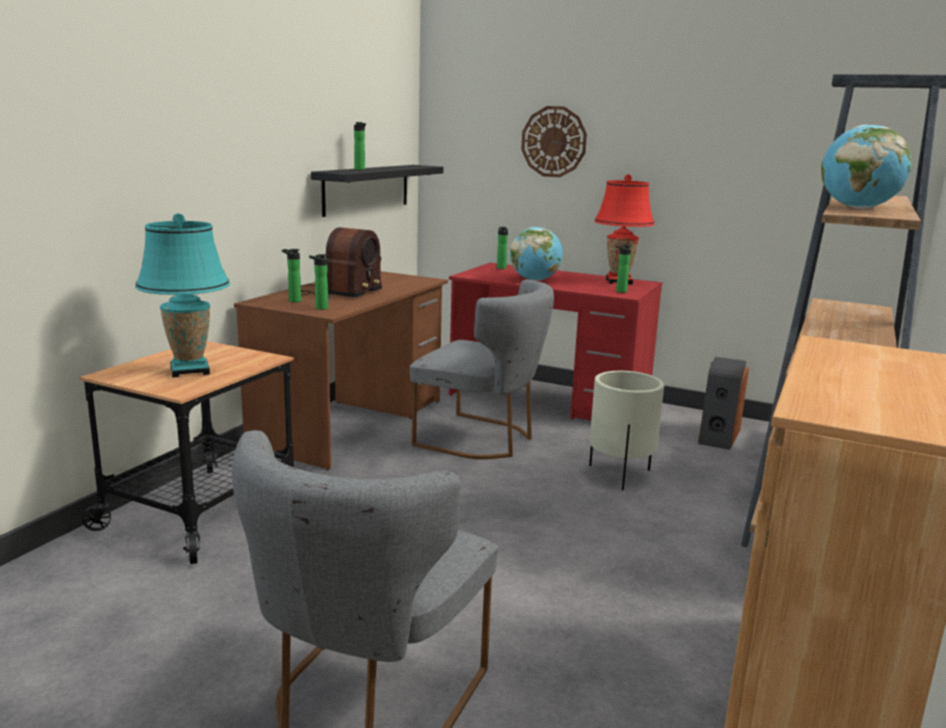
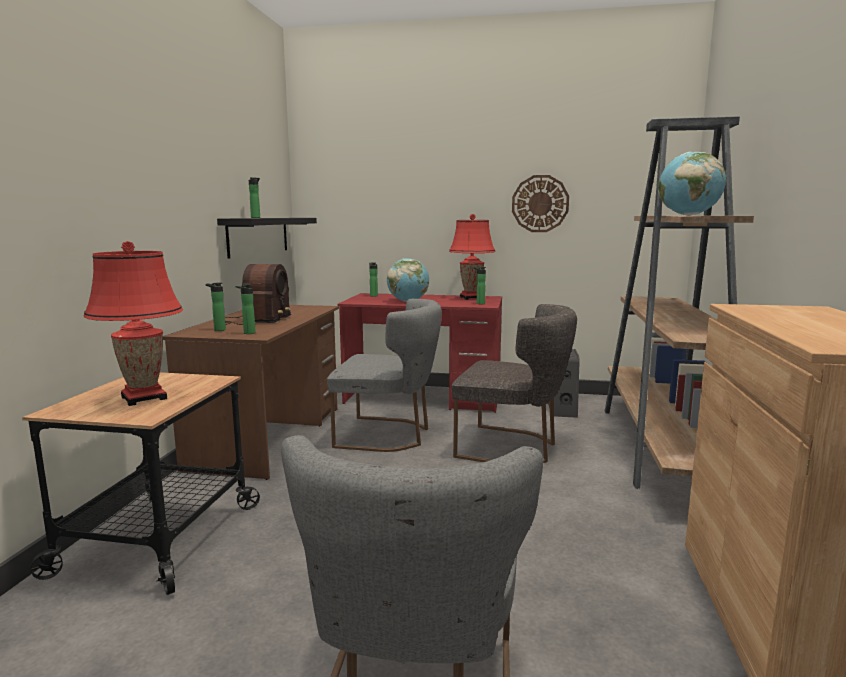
camera: 15 degrees left, 5 degrees down
turquoise table lamp [135,213,230,378] -> red table lamp [84,241,183,406]
wall clock [521,106,587,177] -> wall clock moved to [512,175,569,232]
beige planter [589,371,664,491] -> grey chair [452,304,577,463]

